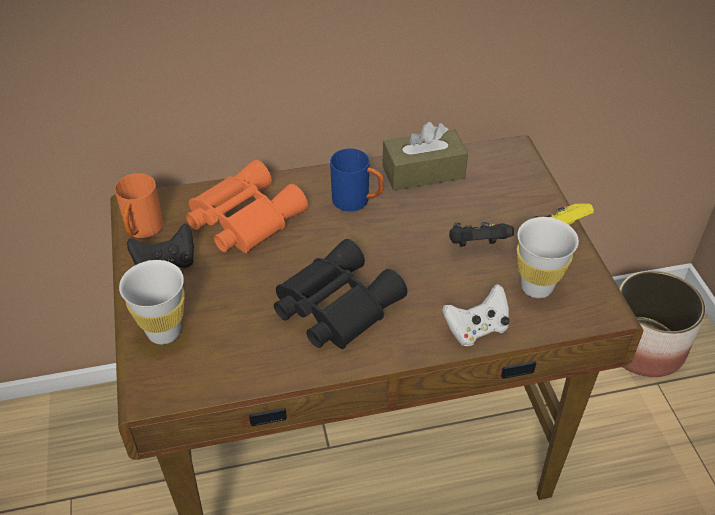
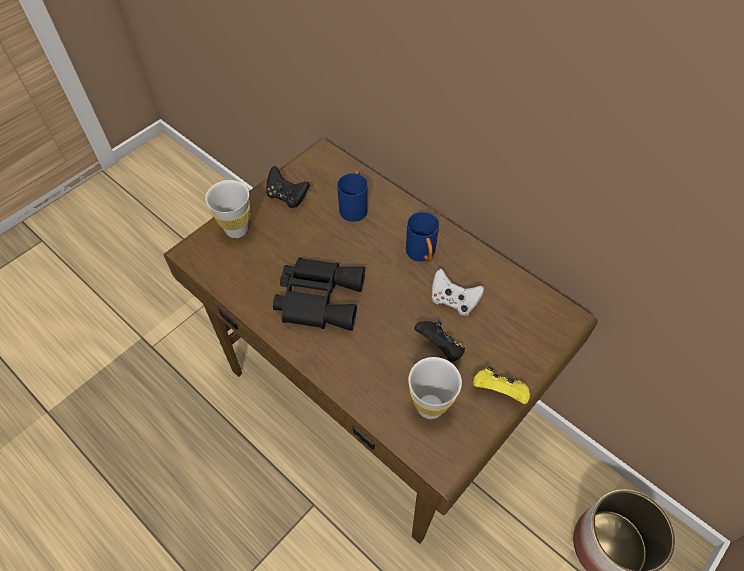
camera: 55 degrees right, 10 degrees up
orange mug [115,173,164,238] -> none
orange binoculars [186,160,308,253] -> blue mug [337,170,368,222]
brown tissue box [382,122,468,191] -> none
white game controller [442,284,510,346] -> white game controller moved to [431,269,484,316]

